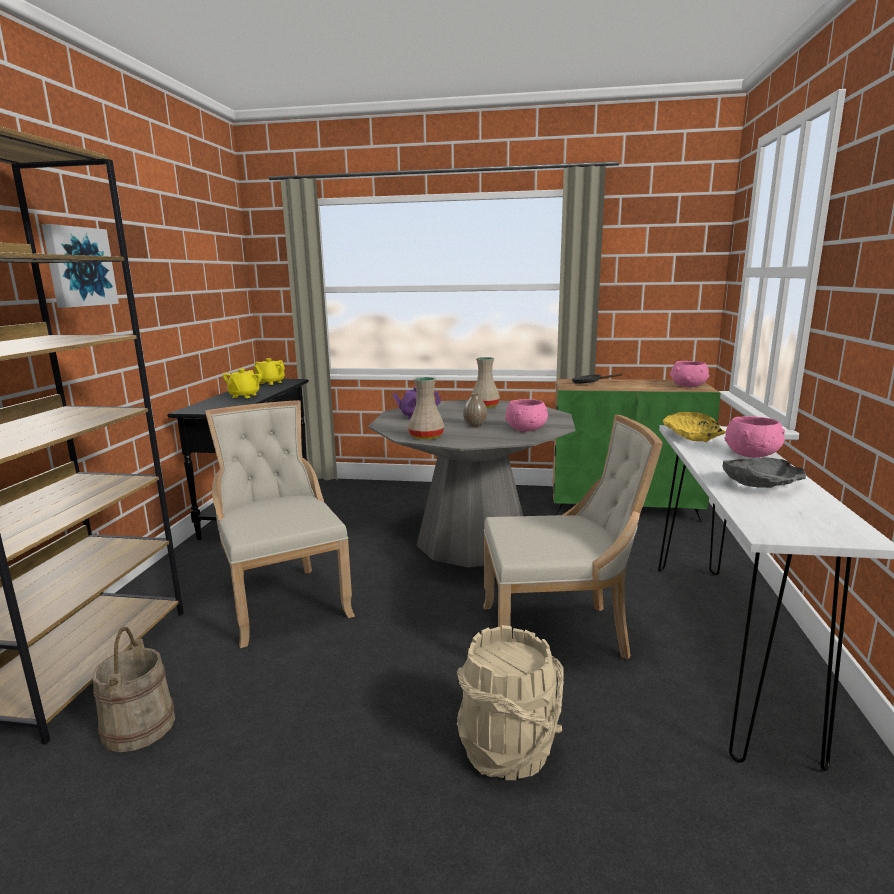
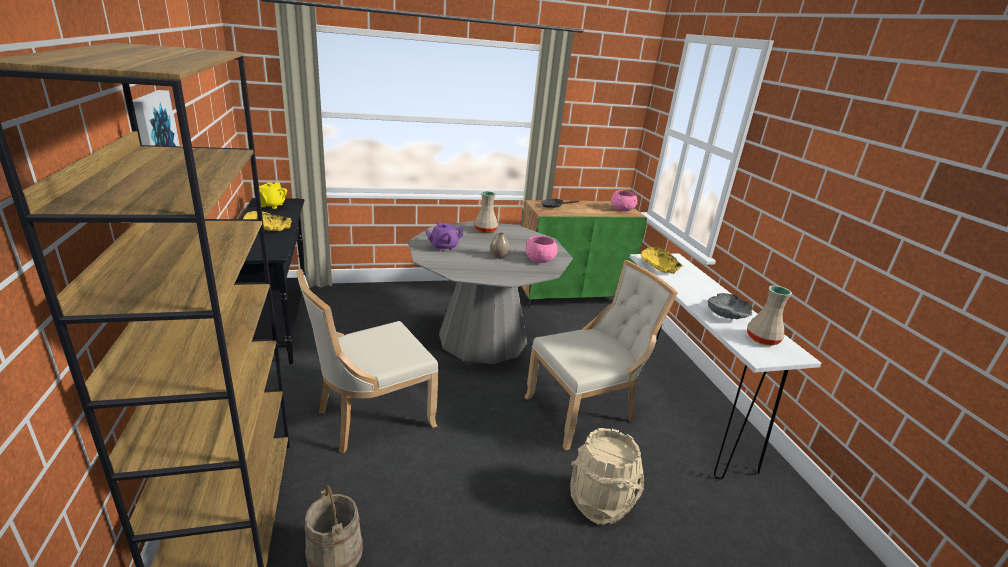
camera: 25 degrees left, 10 degrees up
beige chair [205,400,355,648] -> beige chair turned 75 degrees counterclockwise [297,269,439,453]
yellow teapot [223,369,262,398] -> yellow bowl [243,211,291,231]
beige vase [408,377,444,439] -> beige vase moved to [747,286,792,346]
pink bowl [725,416,785,458] -> none

